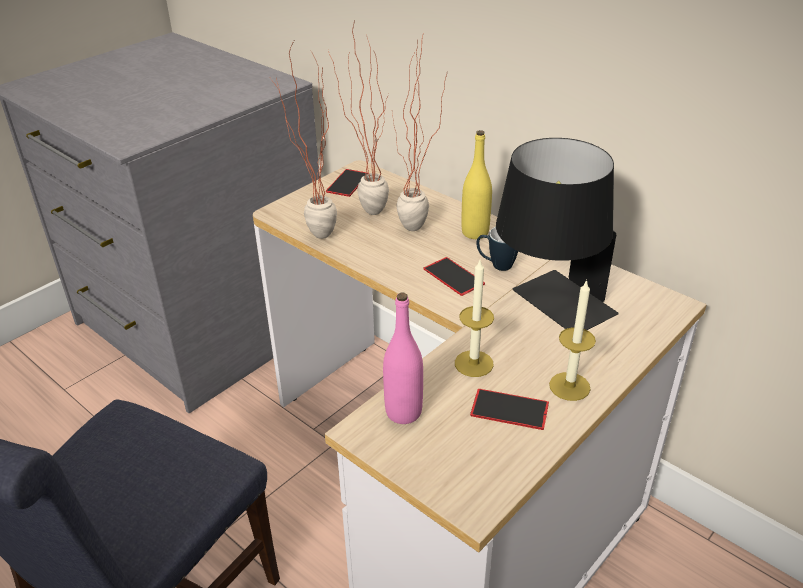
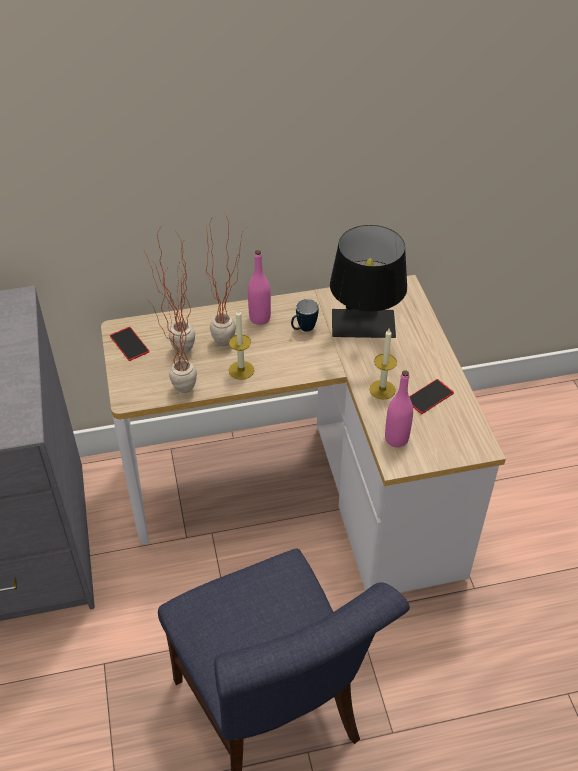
camera: 55 degrees left, 10 degrees up
phone [423,257,485,296] -> none
yellow bottle [461,130,492,239] -> pink bottle [248,250,271,325]
candle [549,279,596,401] -> candle moved to [229,309,254,380]

